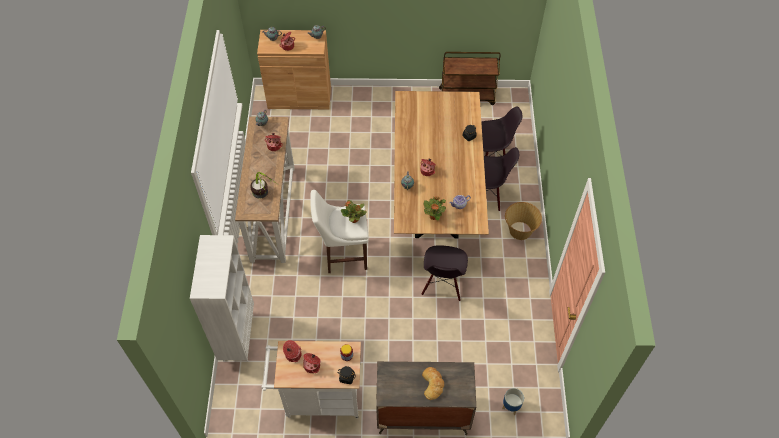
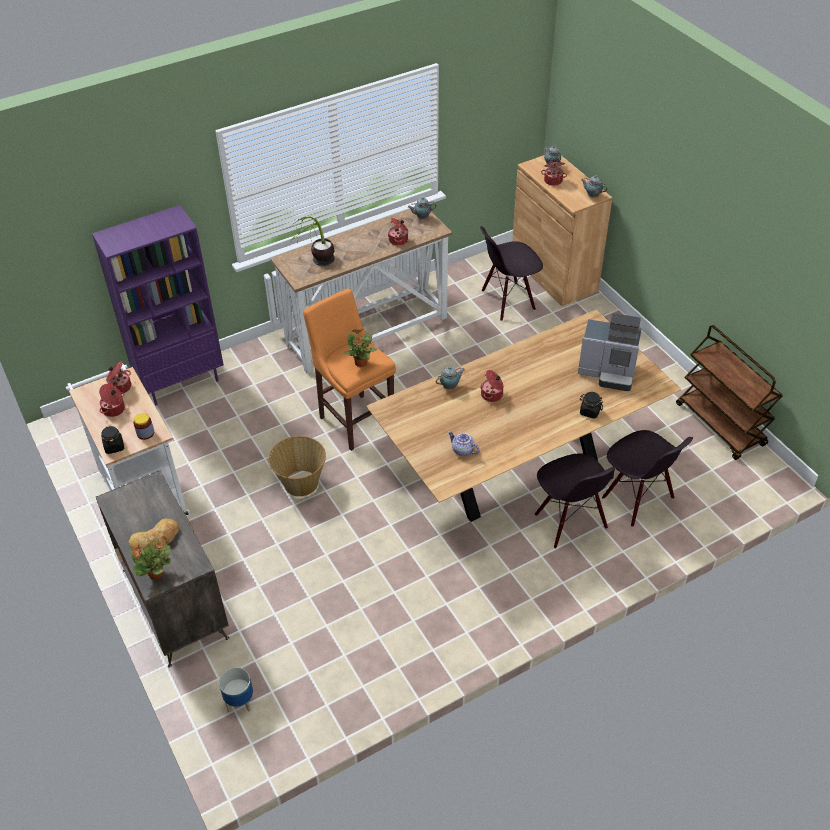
camera: 60 degrees right, 10 degrees down
white bookcase [190,235,254,362] -> purple bookcase [92,205,224,405]
white stool [310,190,369,273] -> orange stool [303,289,396,451]
black chair [421,245,468,301] -> black chair moved to [480,226,543,321]
potted plant [424,196,446,221] -> potted plant moved to [129,538,171,579]
basket [505,202,542,240] -> basket moved to [268,436,326,497]
none -> coffee machine [578,313,642,391]

